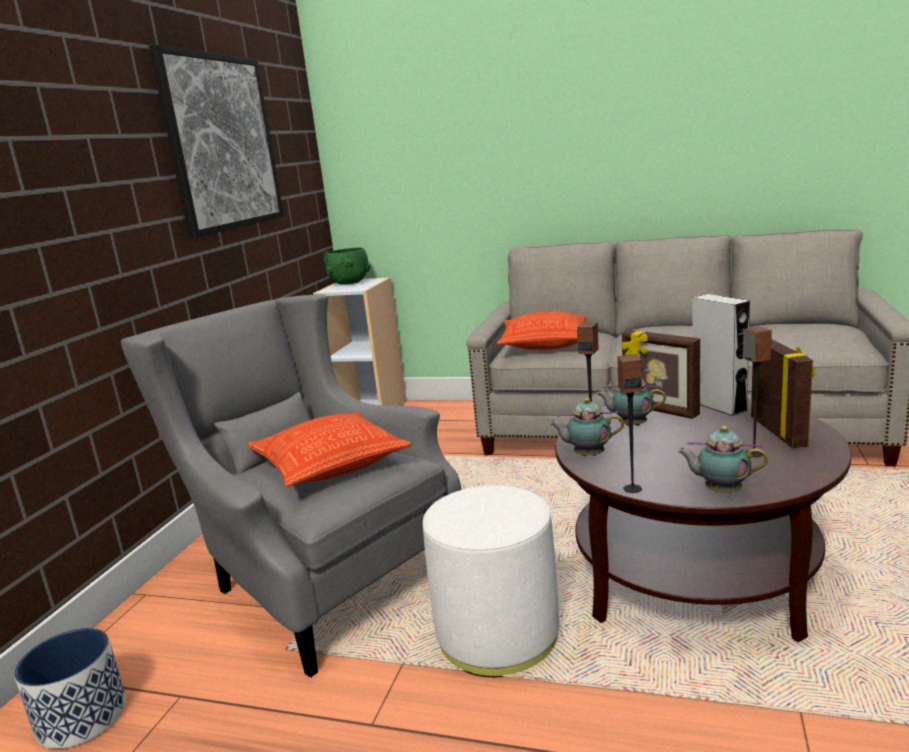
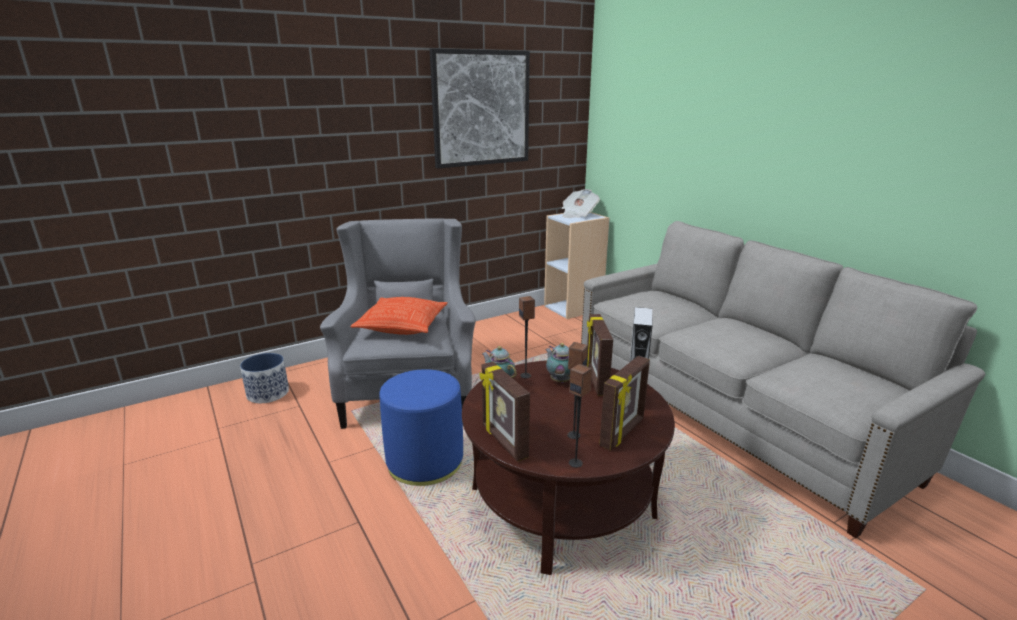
camera: 40 degrees right, 5 degrees up
green bowl [323,248,371,285] -> newspaper [562,189,600,218]
white ottoman [423,485,559,677] -> blue ottoman [379,369,463,486]
orange pillow [497,311,587,350] -> none
speaker [617,354,642,493] -> speaker moved to [569,364,592,468]
teapot [677,426,768,493] -> picture frame [479,361,530,462]

